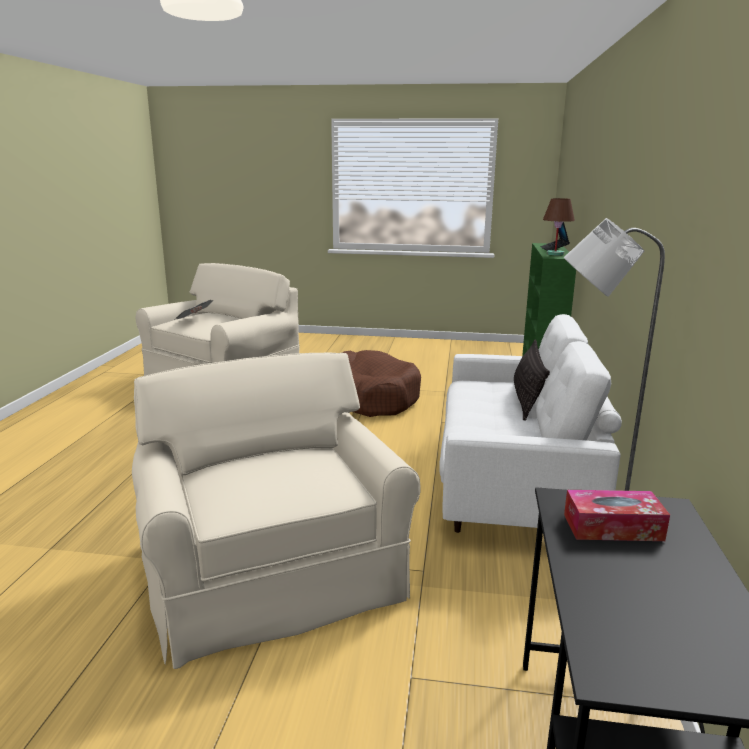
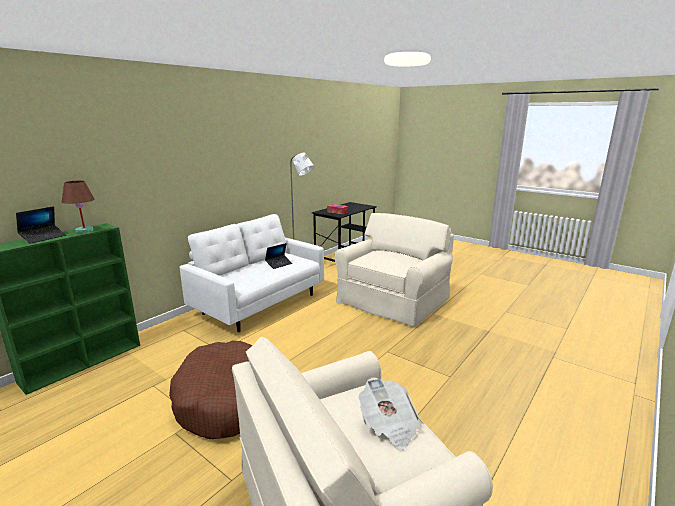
camera: 150 degrees left, 0 degrees up
beige armchair [132,353,421,669] -> beige armchair turned 150 degrees counterclockwise [334,213,454,327]
pillow [514,340,550,421] -> none
none -> laptop [265,243,292,269]

